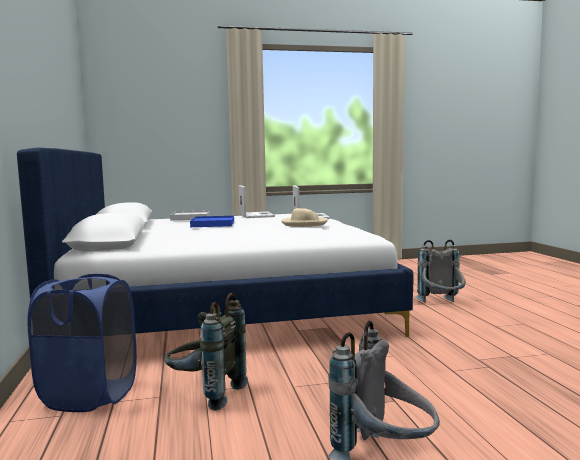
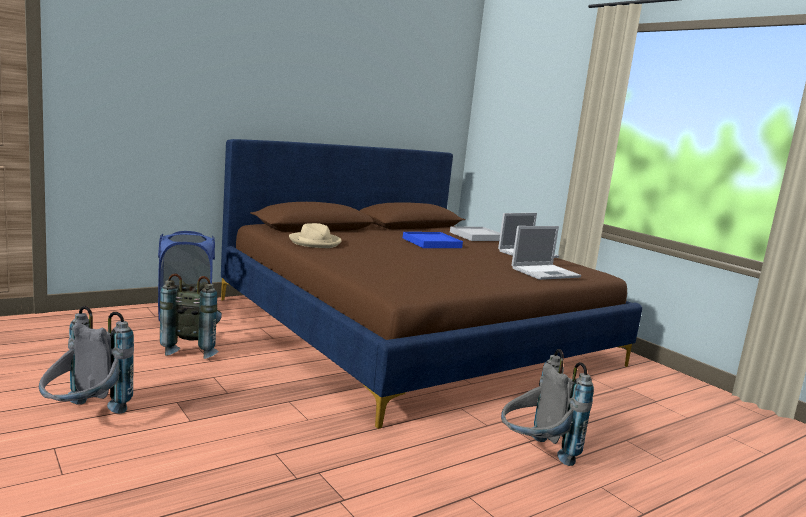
camera: 65 degrees right, 5 degrees up
white bed [17,148,413,337] -> brown bed [221,139,642,429]
beige hat [281,208,328,227] -> beige hat moved to [289,223,342,248]

